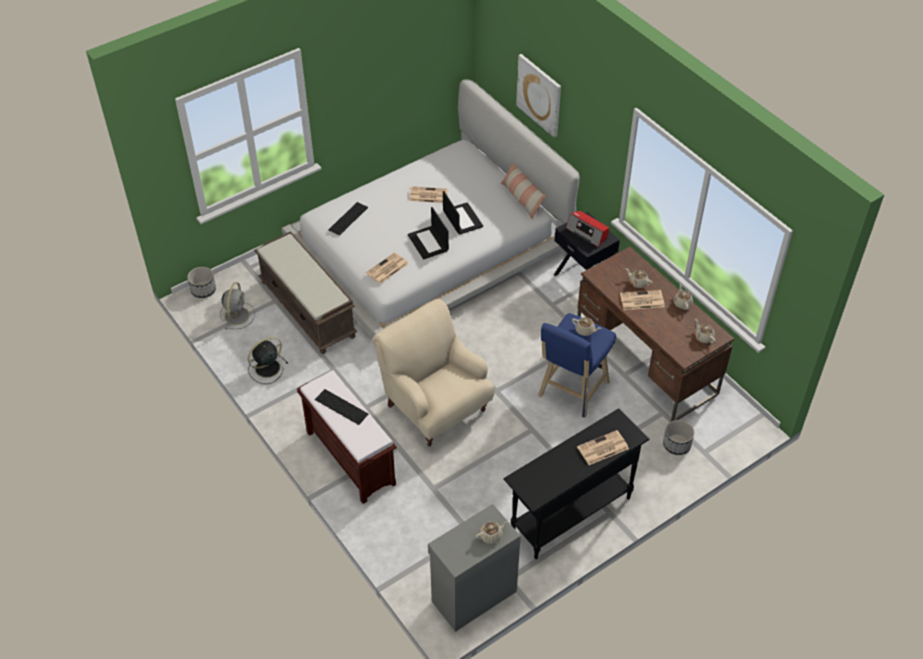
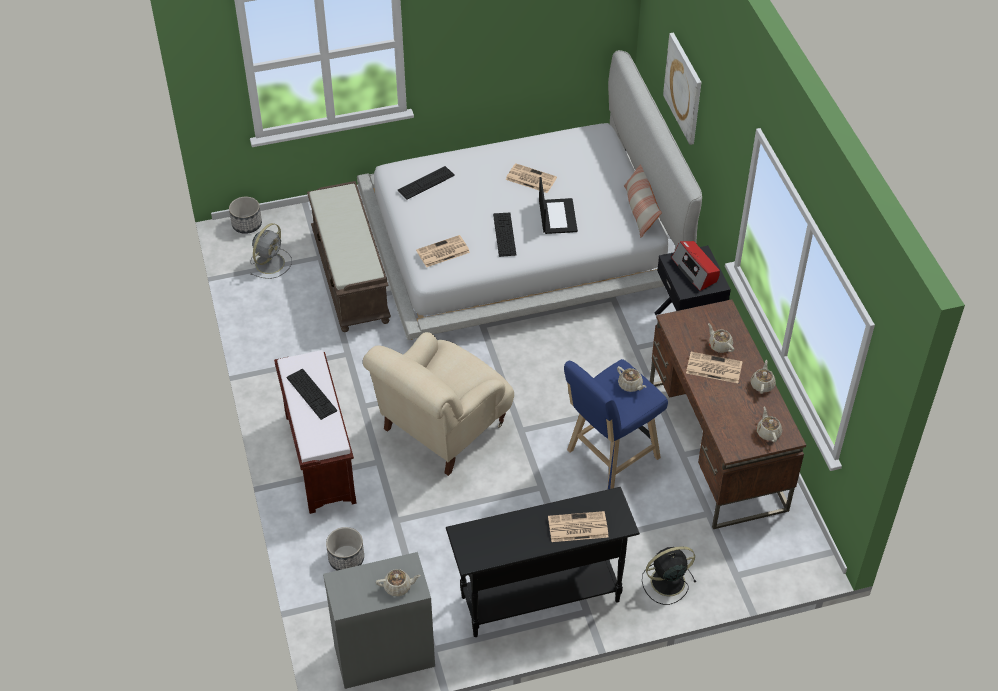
camera: 20 degrees right, 0 degrees up
black fan [248,337,288,384] -> black fan moved to [642,546,697,605]
beige armchair [372,299,495,447] -> beige armchair turned 120 degrees counterclockwise [363,332,514,476]
laptop [408,207,449,260] -> keyboard [493,212,516,257]
planter [663,420,694,455] -> planter moved to [326,527,364,571]

